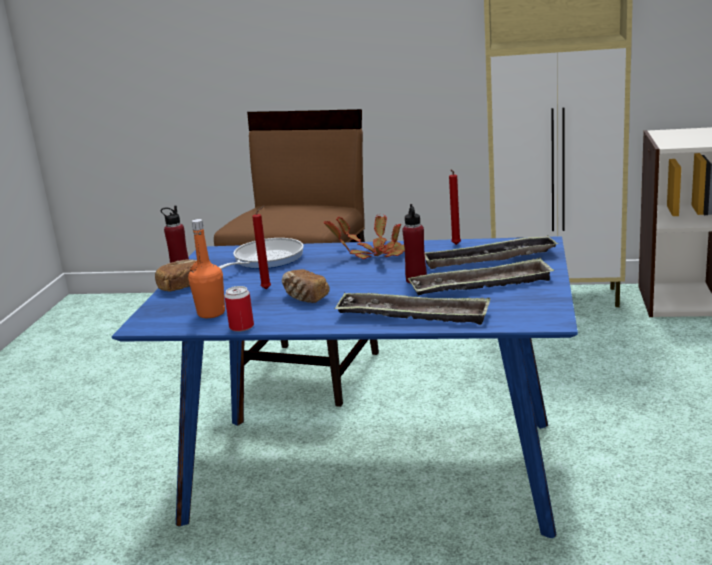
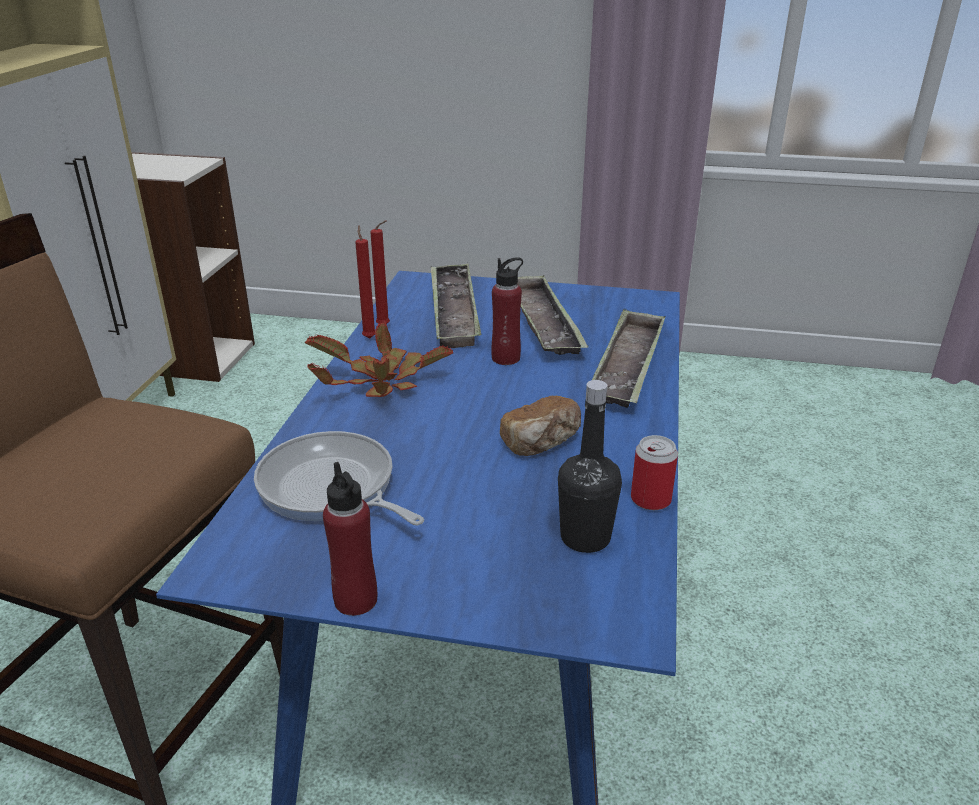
camera: 90 degrees left, 10 degrees up
bread [155,259,197,292] -> none
orange bottle [188,219,225,318] -> black bottle [558,380,622,553]
red candle [252,205,271,289] -> red candle moved to [355,225,375,339]

